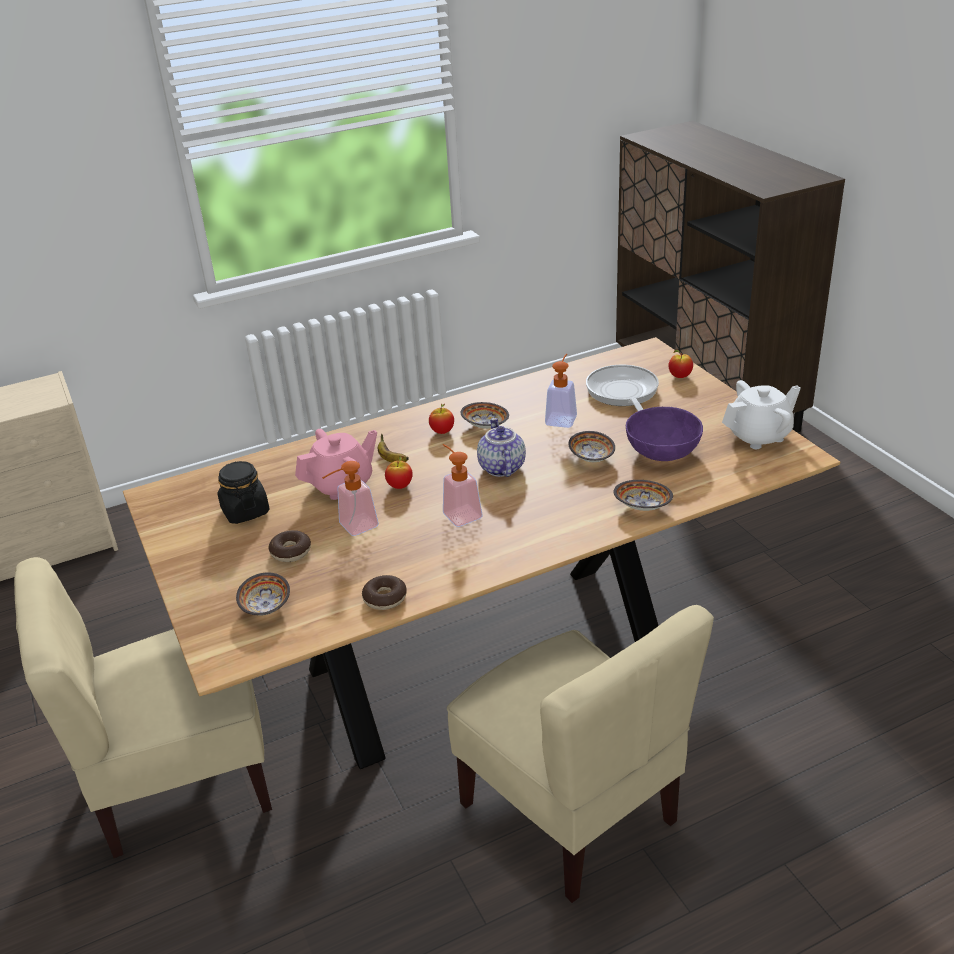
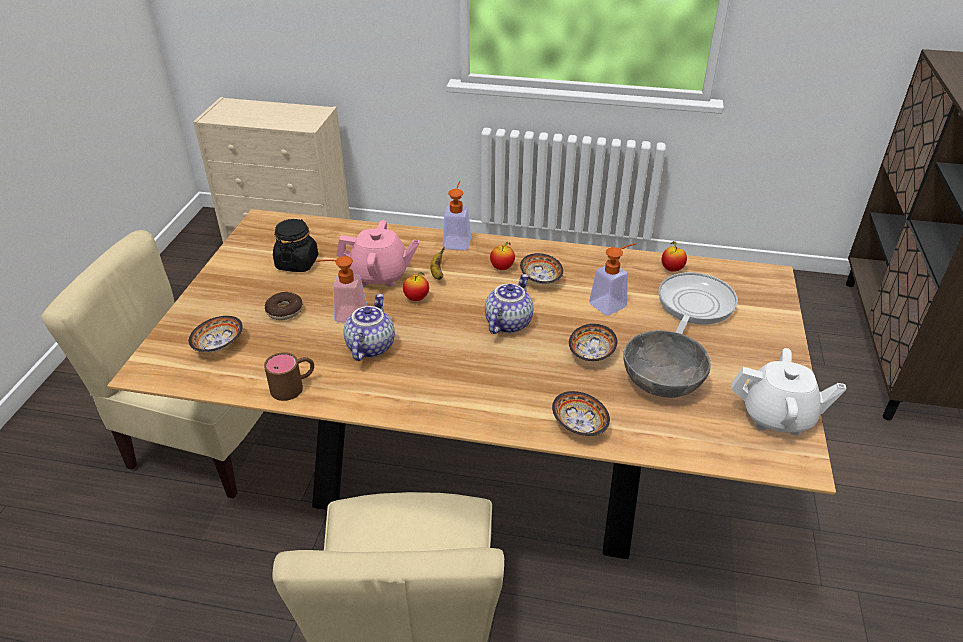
camera: 35 degrees right, 5 degrees up
donut [362,575,407,610] -> brown mug [264,352,314,401]
soap dispenser [443,444,483,527] -> soap dispenser moved to [443,181,471,250]
purple bowl [626,407,703,461] -> grey bowl [623,330,711,398]
apple [668,350,693,378] -> apple moved to [662,241,687,272]
none -> teapot [344,294,395,361]

